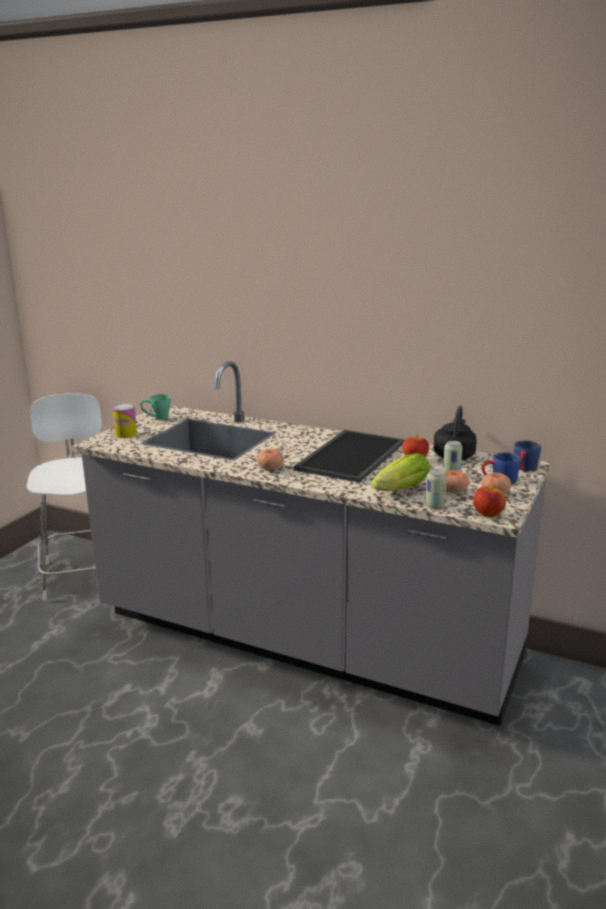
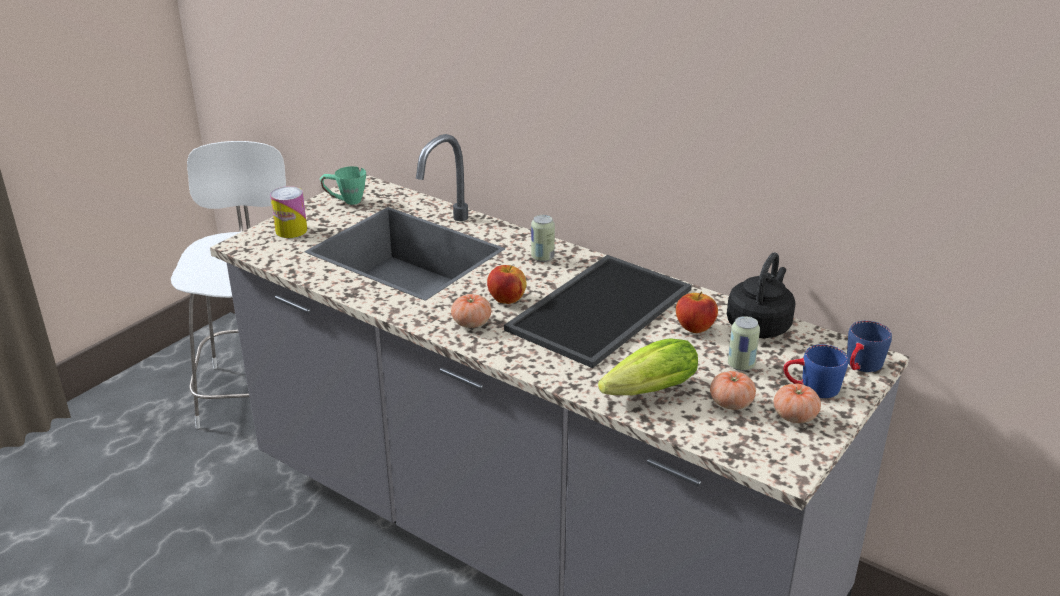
camera: 10 degrees right, 10 degrees up
can [425,469,447,509] -> can moved to [531,215,555,262]
apple [473,486,506,517] -> apple moved to [487,265,527,304]

